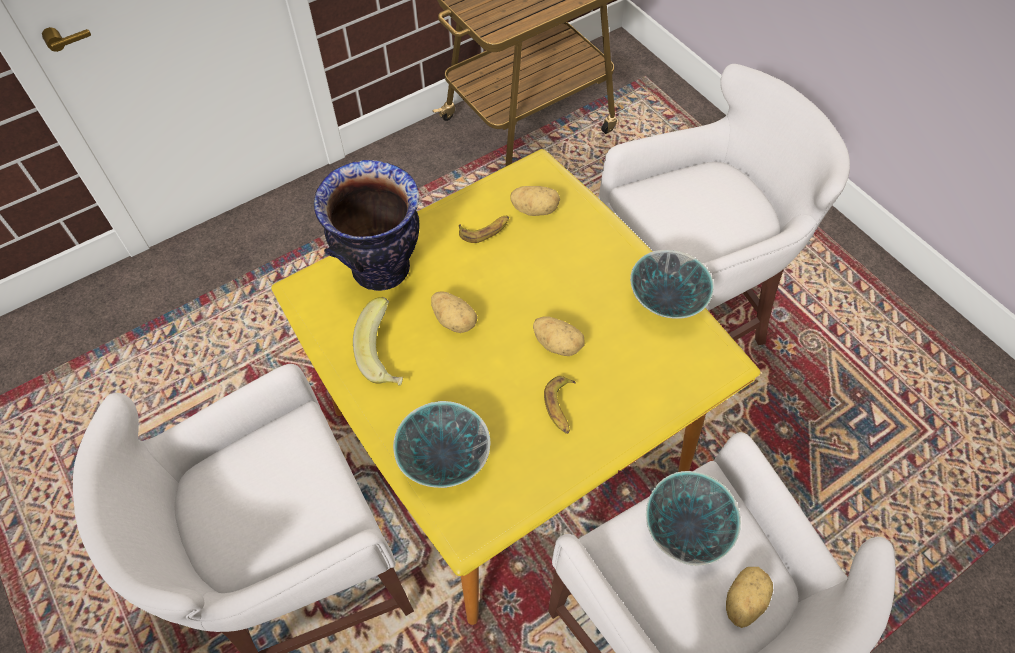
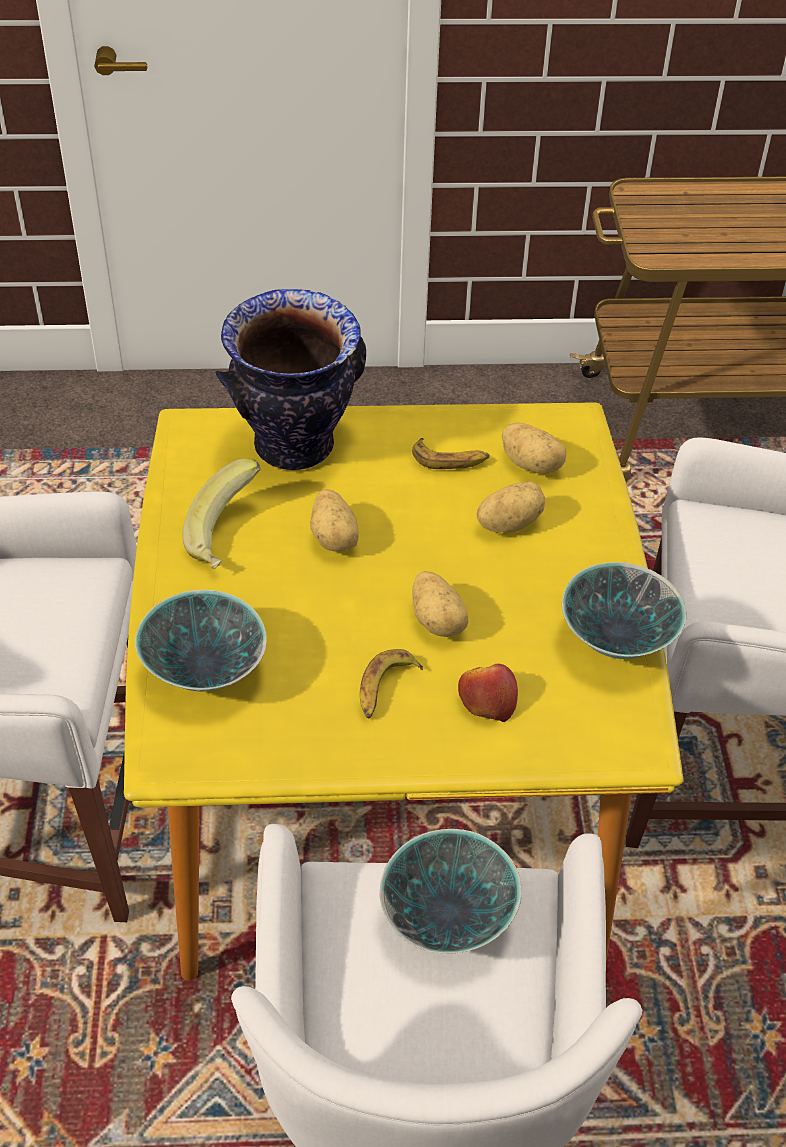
camera: 30 degrees right, 10 degrees down
potato [726,567,773,628] -> potato moved to [477,481,545,533]
none -> apple [458,664,518,722]

